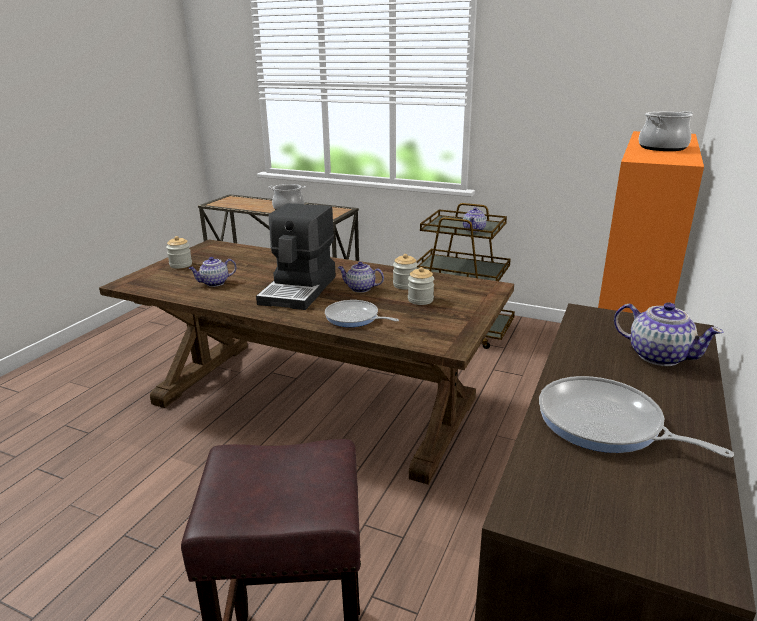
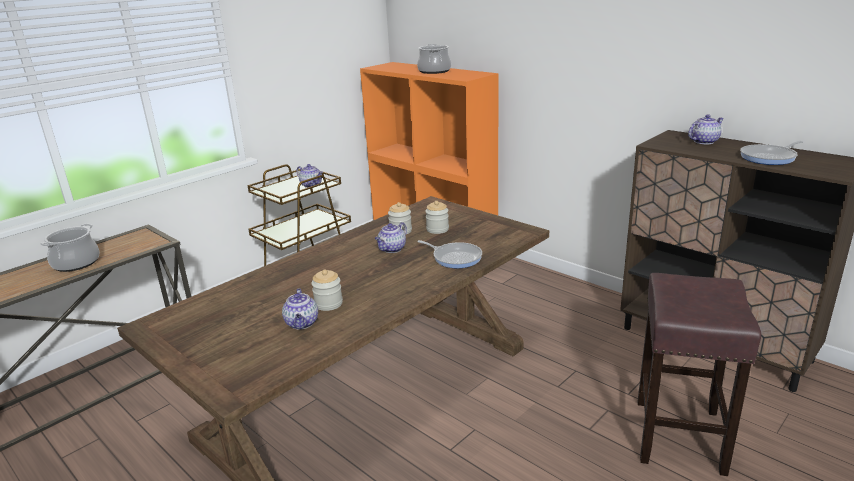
camera: 70 degrees left, 0 degrees up
jar [166,236,192,269] -> jar moved to [311,269,343,311]
coffee machine [256,203,336,310] -> none
frying pan [325,300,399,327] -> frying pan turned 105 degrees counterclockwise [417,240,482,268]

